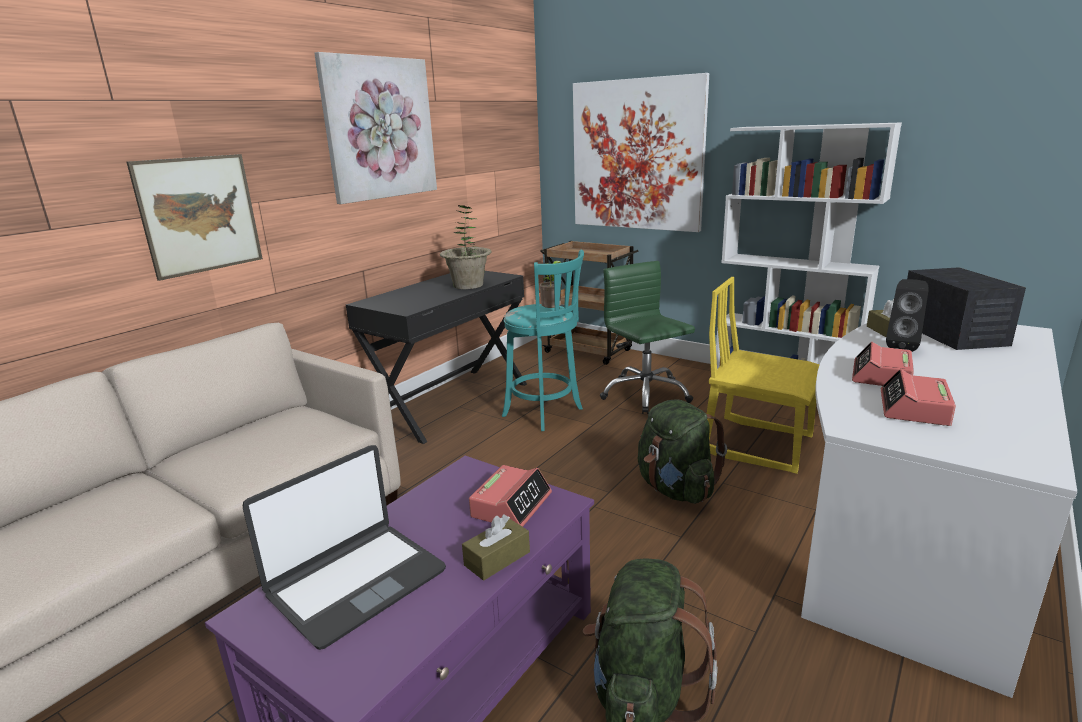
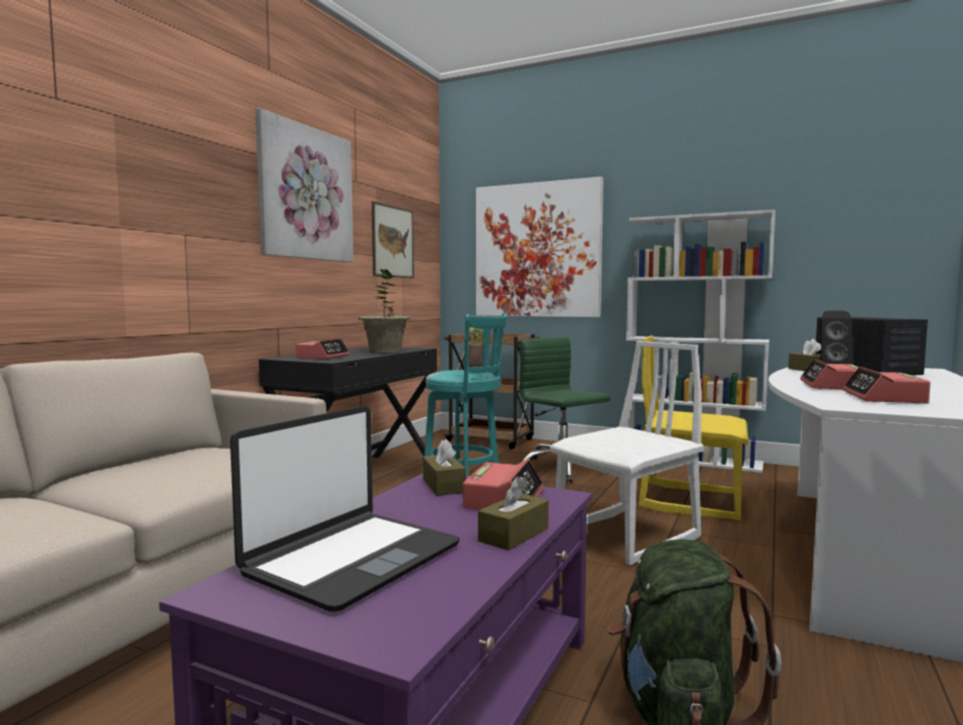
camera: 10 degrees left, 15 degrees down
picture [126,154,263,281] -> picture moved to [372,201,414,278]
green backpack [638,399,727,504] -> white chair [550,341,704,565]
none -> alarm clock [296,338,349,359]
none -> brown tissue box [423,438,466,496]

